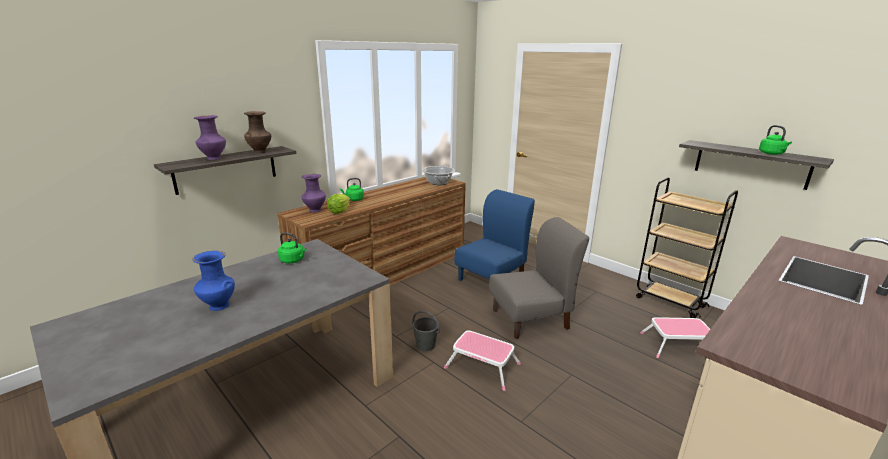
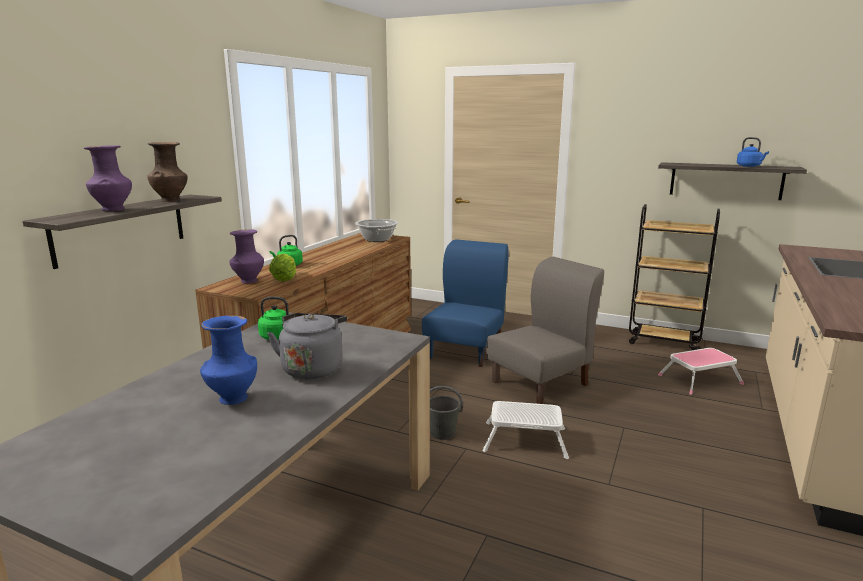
camera: 20 degrees left, 5 degrees down
pink step ladder [444,330,521,391] -> white step ladder [482,401,569,459]
green kettle [759,125,792,155] -> blue kettle [737,137,769,167]
none -> grey kettle [267,313,347,379]

